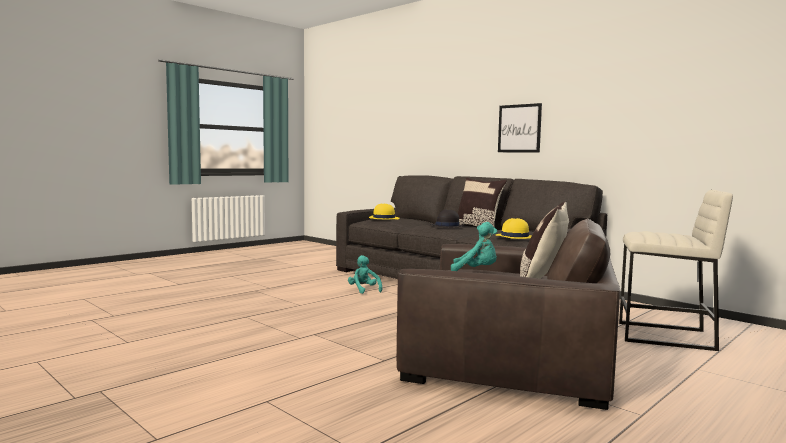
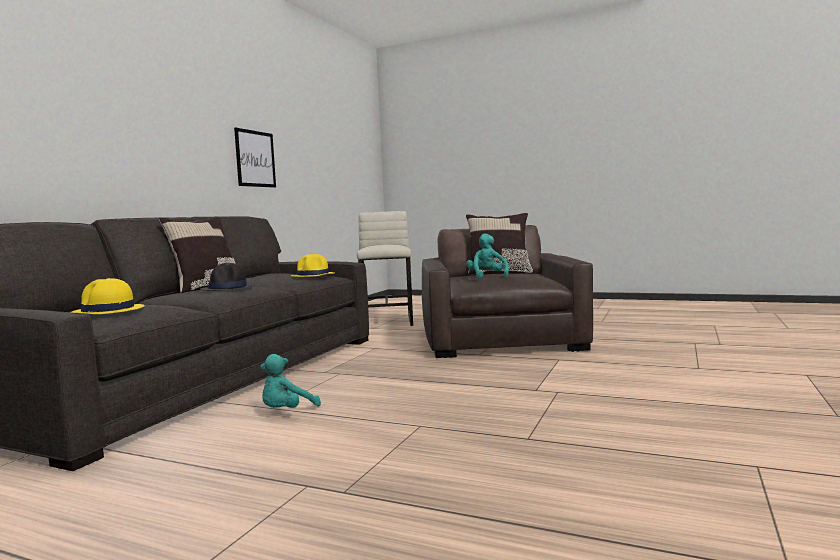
camera: 110 degrees left, 0 degrees up
picture [498,103,542,153] -> picture moved to [234,128,276,188]

